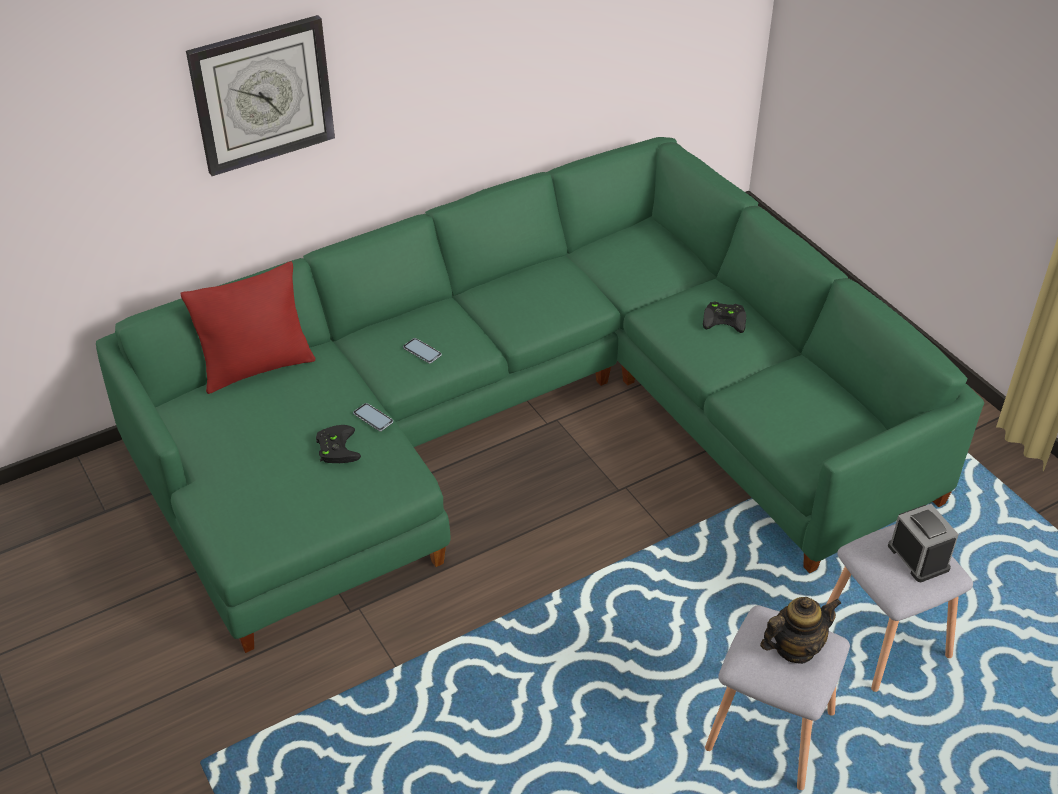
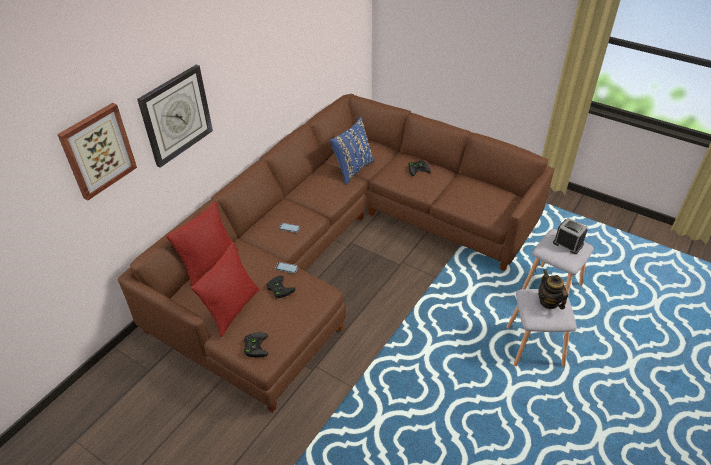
camera: 25 degrees left, 0 degrees up
green sofa [96,137,984,653] -> brown sofa [118,94,554,412]
teapot [760,597,841,664] -> teapot turned 60 degrees counterclockwise [538,269,568,310]
none -> picture [57,103,137,201]
none -> red pillow [191,242,259,337]
none -> black game controller [244,332,268,357]
none -> blue pillow [330,117,375,185]

